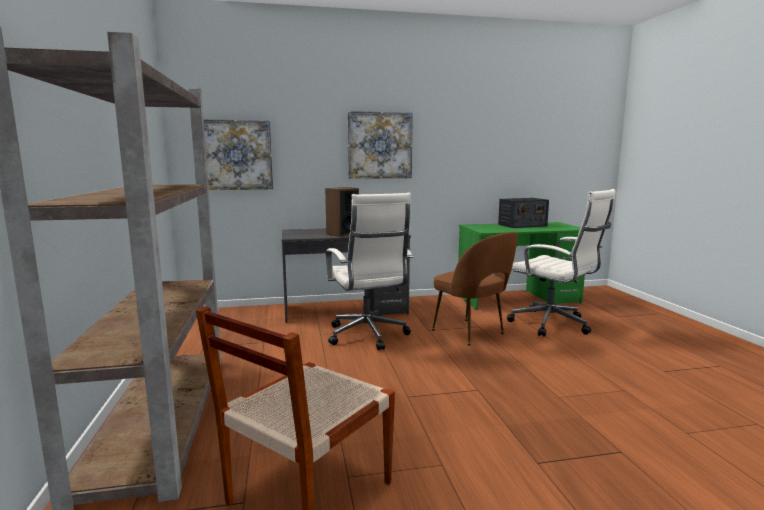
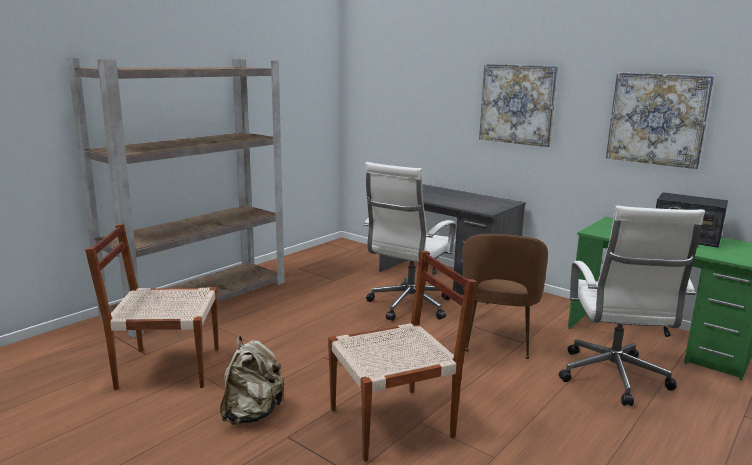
camera: 50 degrees right, 5 degrees up
picture [204,119,273,190] -> picture moved to [606,72,714,169]
speaker [325,187,359,237] -> none
none -> beige backpack [220,336,285,425]
none -> chair [328,251,477,462]

